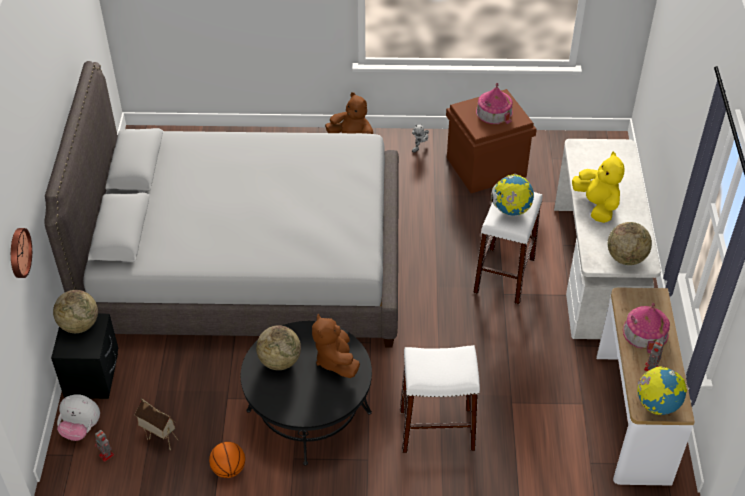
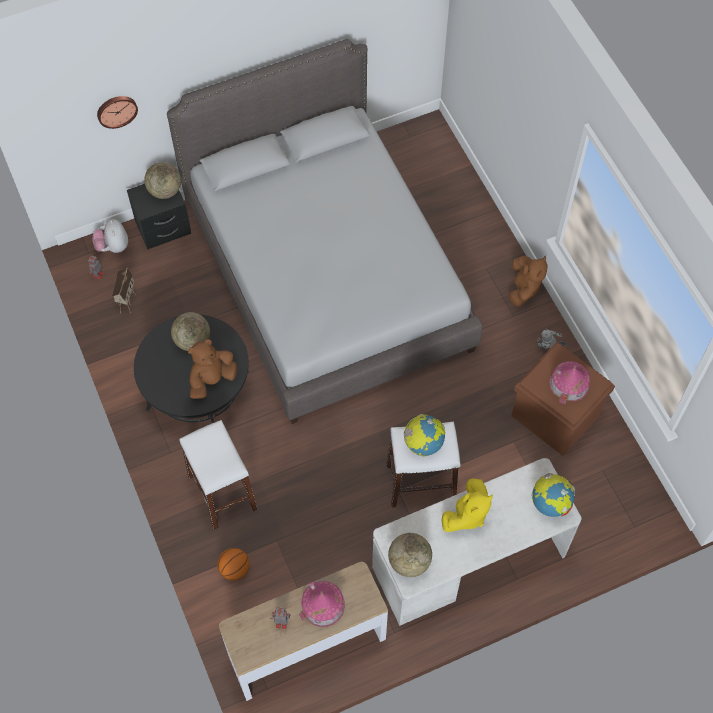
camera: 65 degrees right, 15 degrees up
basketball [209,442,245,478] -> basketball moved to [217,548,250,581]
globe [637,366,687,415] -> globe moved to [532,473,575,517]

